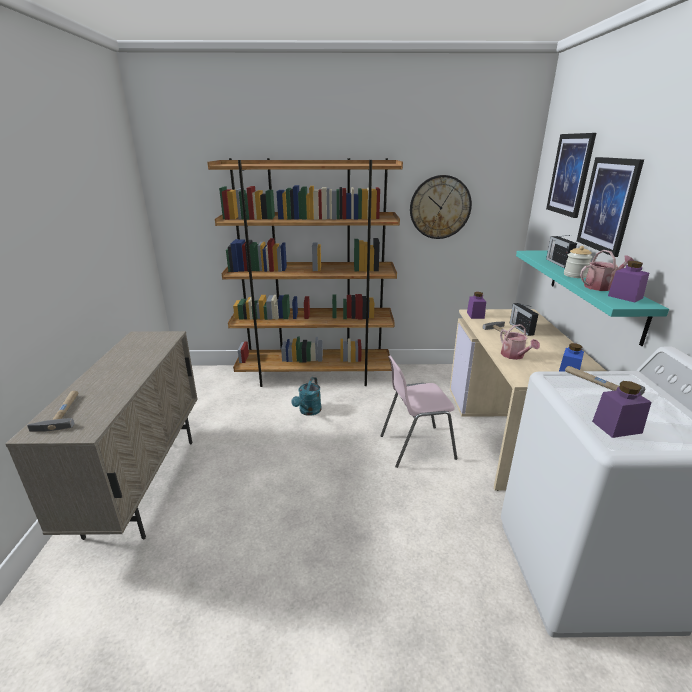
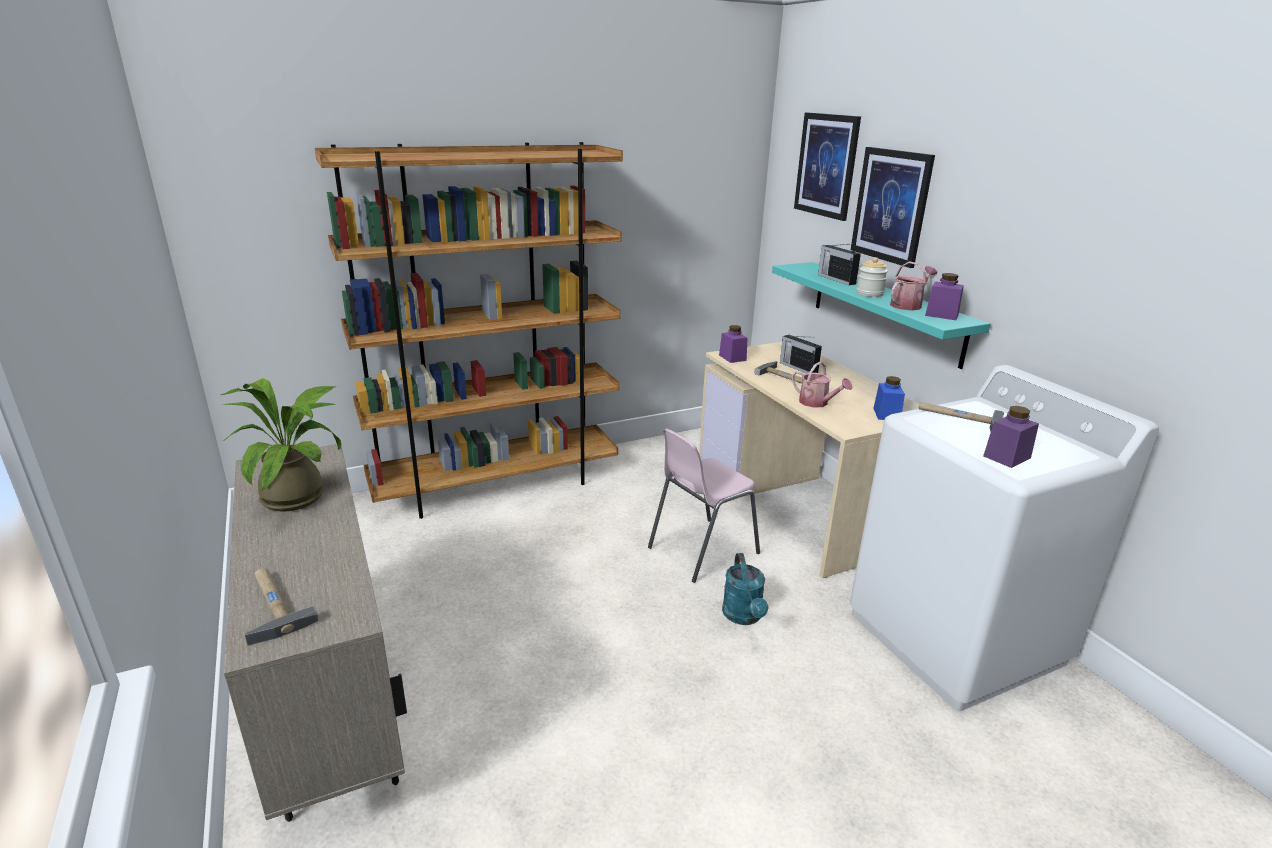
camera: 25 degrees left, 0 degrees up
turquoise watering can [292,377,322,416] -> turquoise watering can moved to [722,553,768,625]
wall clock [410,175,472,239] -> none
none -> potted plant [221,378,341,512]

